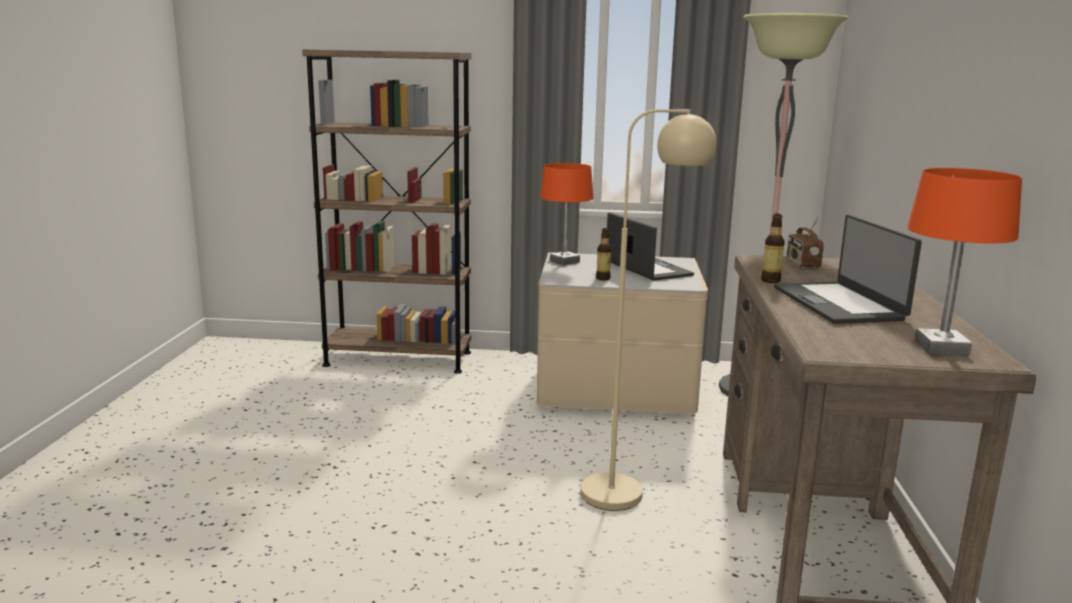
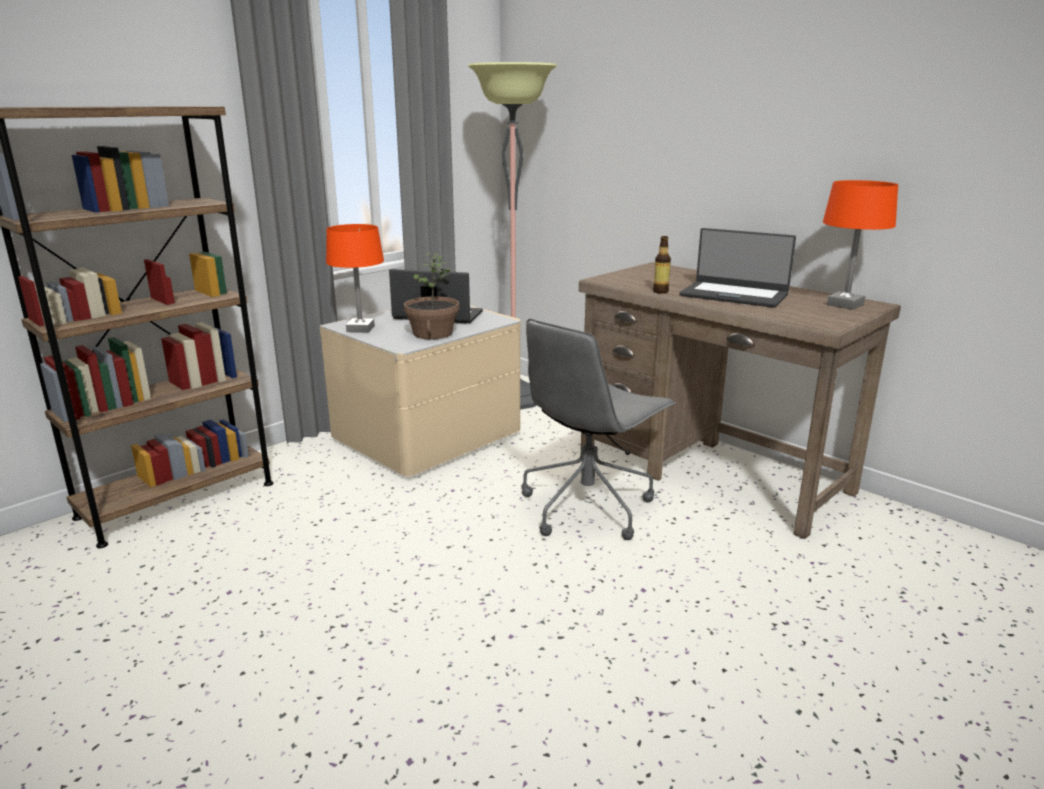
camera: 50 degrees left, 5 degrees up
beige floor lamp [580,109,716,511] -> grey office chair [521,319,676,540]
bottle [596,228,612,280] -> potted plant [404,253,459,339]
radio [787,216,824,268] -> none

